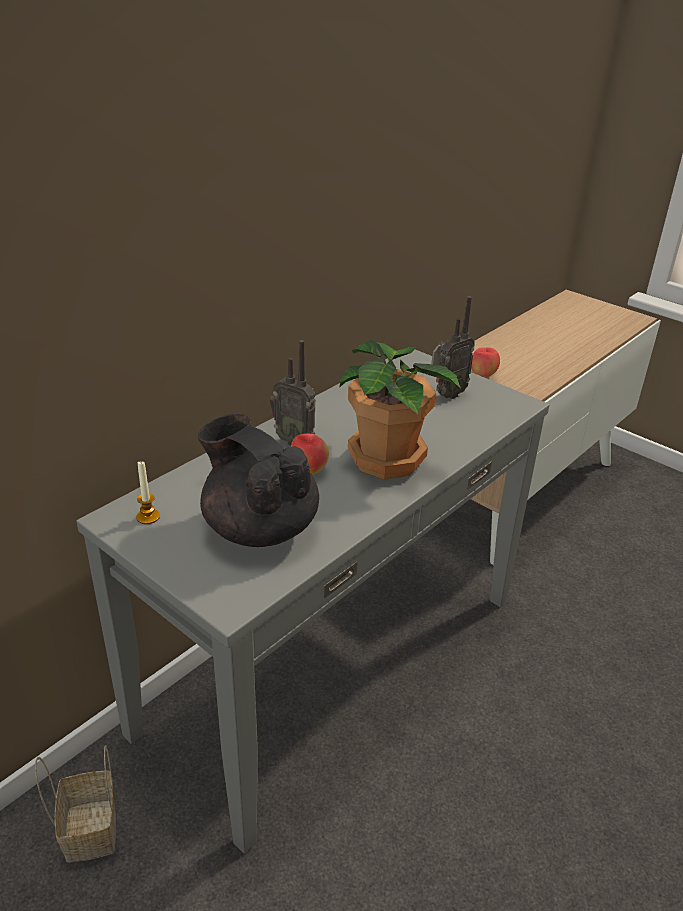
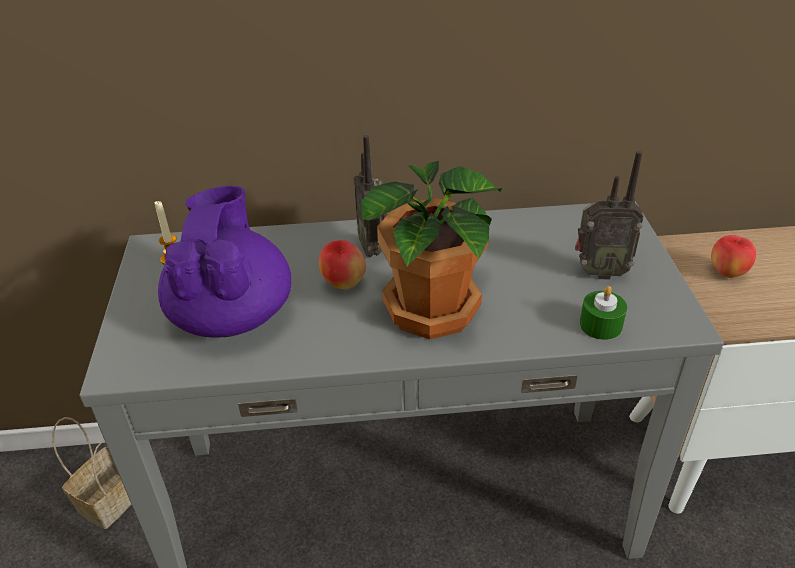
camera: 45 degrees right, 5 degrees up
black teapot [198,414,319,547] -> purple teapot [158,186,291,337]
none -> green candle [580,286,627,340]

